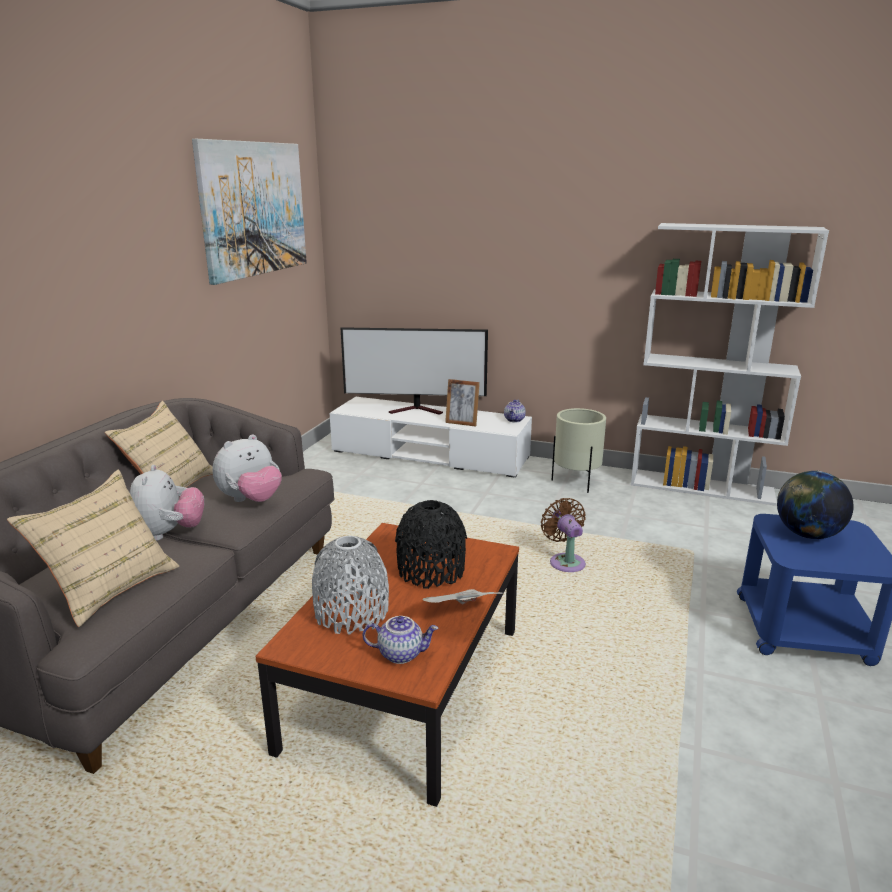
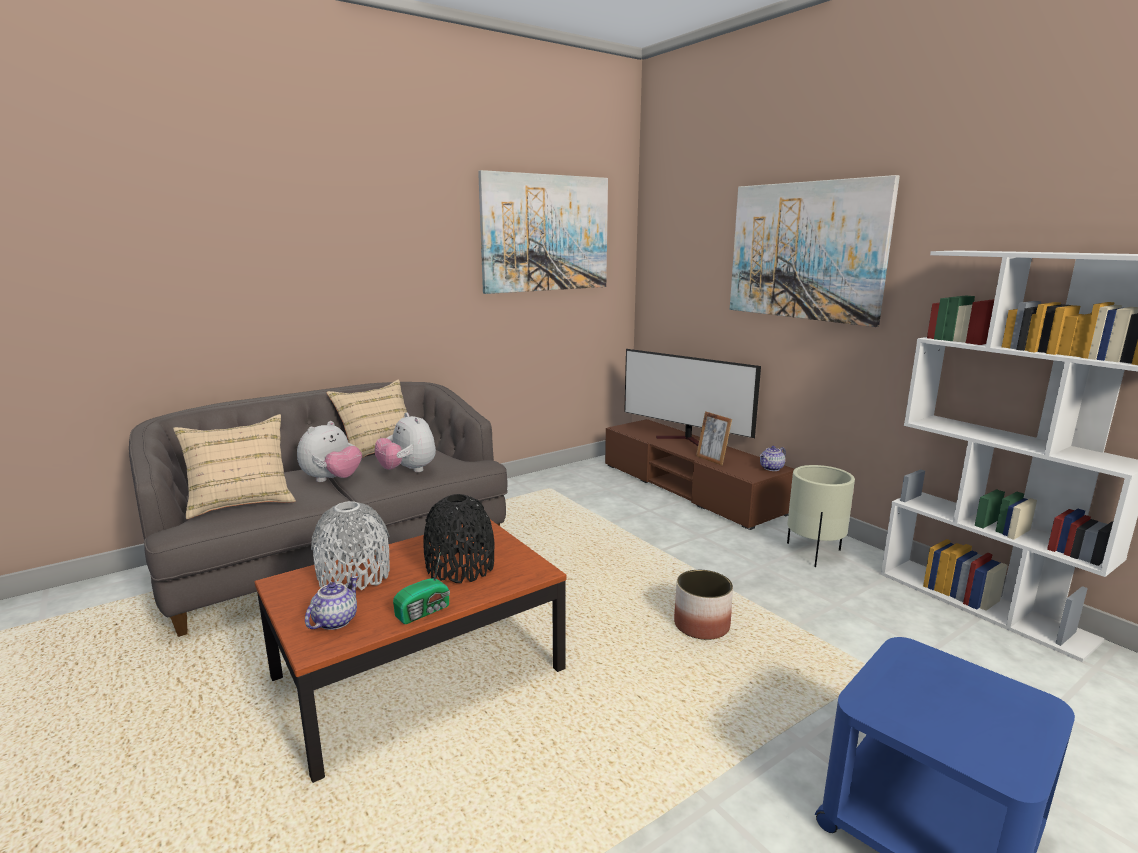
camera: 35 degrees right, 5 degrees down
plush toy [212,434,282,502] -> plush toy turned 60 degrees clockwise [375,412,436,472]
white tv stand [330,397,532,478] -> brown tv stand [605,419,794,530]
teapot [363,616,439,664] -> teapot turned 105 degrees counterclockwise [305,576,358,630]
newspaper [422,589,502,604] -> radio [393,554,450,624]
brown fan [541,498,586,572] -> planter [674,570,733,640]
globe [777,471,854,539] -> none
none -> picture [730,175,900,327]

